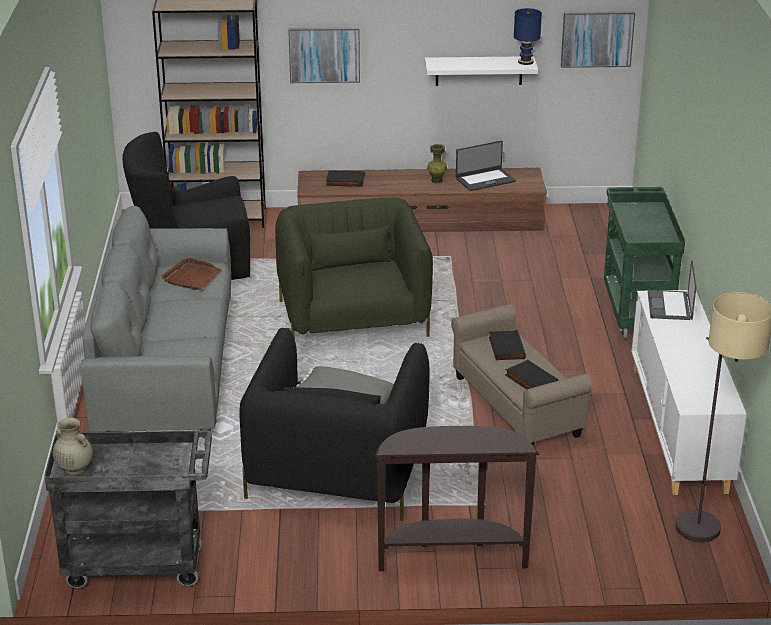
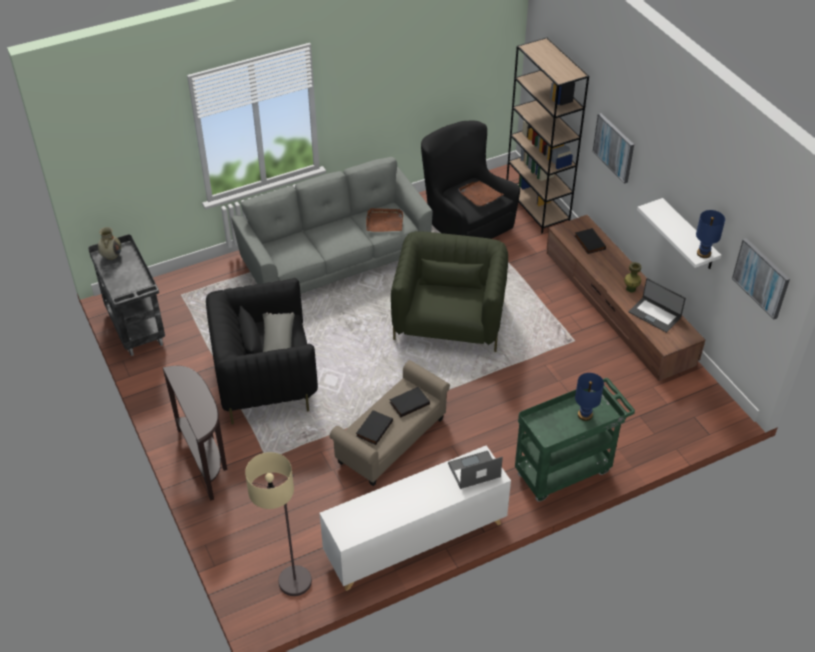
camera: 65 degrees right, 15 degrees up
green armchair [275,197,433,339] -> green armchair turned 45 degrees counterclockwise [391,231,508,352]
none -> brown tray [459,181,504,207]
none -> blue table lamp [575,373,604,421]

